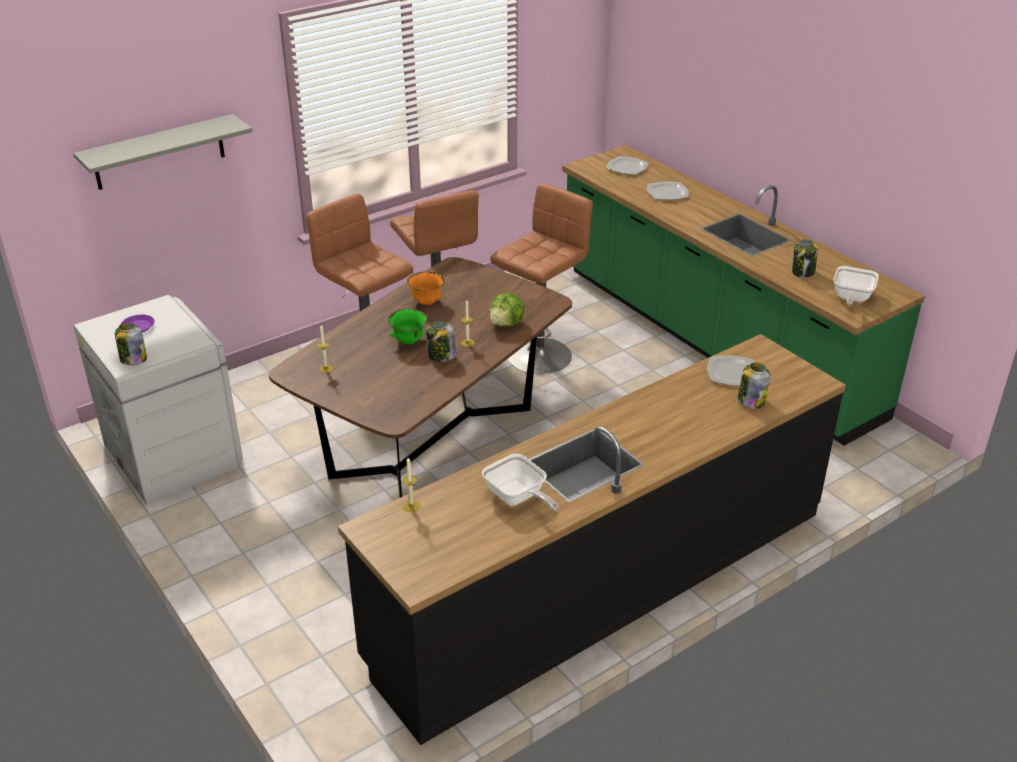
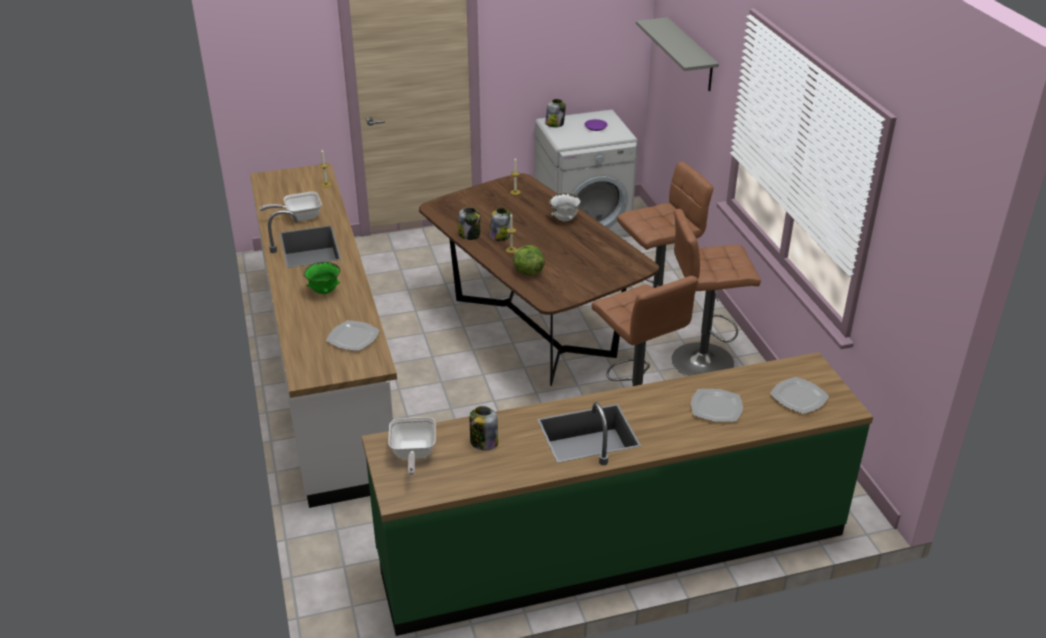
camera: 110 degrees right, 0 degrees up
black counter [338,334,846,745] -> white counter [250,163,397,508]
green bowl [388,309,427,344] -> green bowl moved to [303,262,340,294]
orange bowl [407,271,445,305] -> none
jar [738,363,770,409] -> jar moved to [458,207,481,240]
frying pan [834,266,879,306] -> frying pan turned 135 degrees counterclockwise [388,417,436,475]
none -> white bowl [549,193,581,221]

